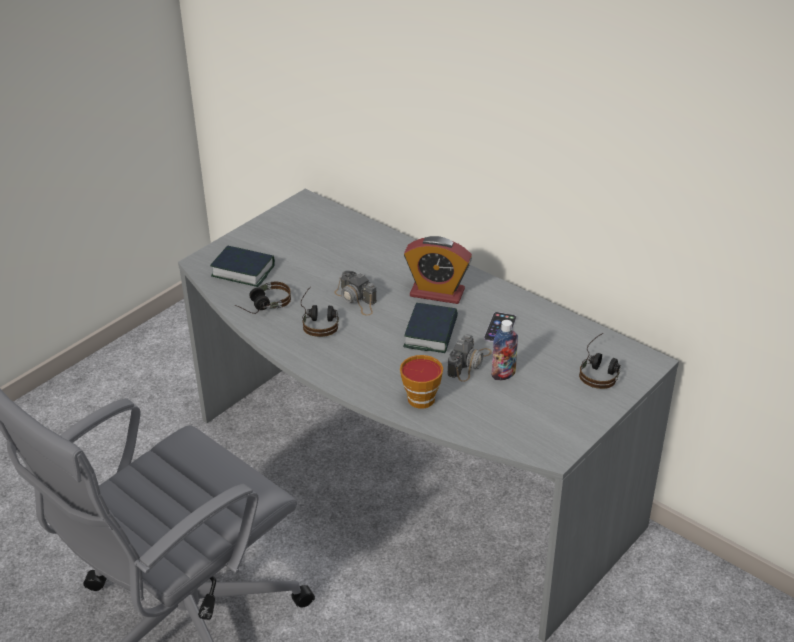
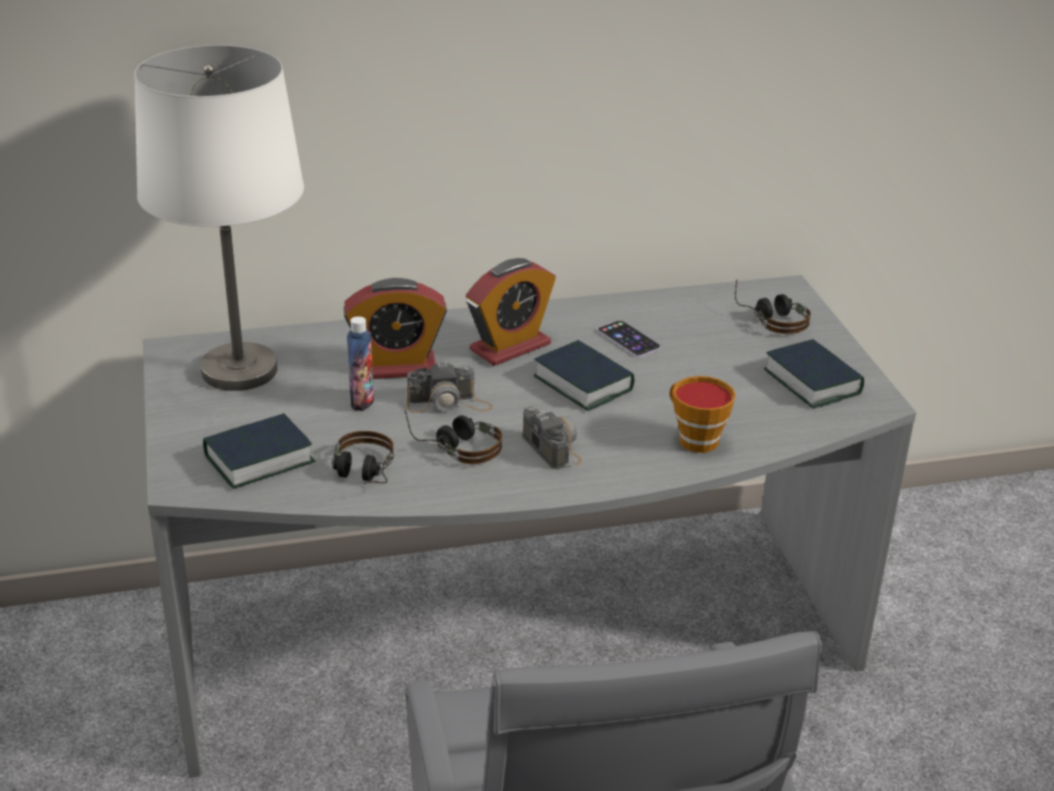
camera: 55 degrees left, 5 degrees down
camera [447,334,492,382] -> camera moved to [522,406,582,469]
bottle [492,320,518,380] -> bottle moved to [347,316,374,411]
none -> white table lamp [134,45,304,391]
none -> alarm clock [344,278,447,379]
none -> book [764,339,864,409]

